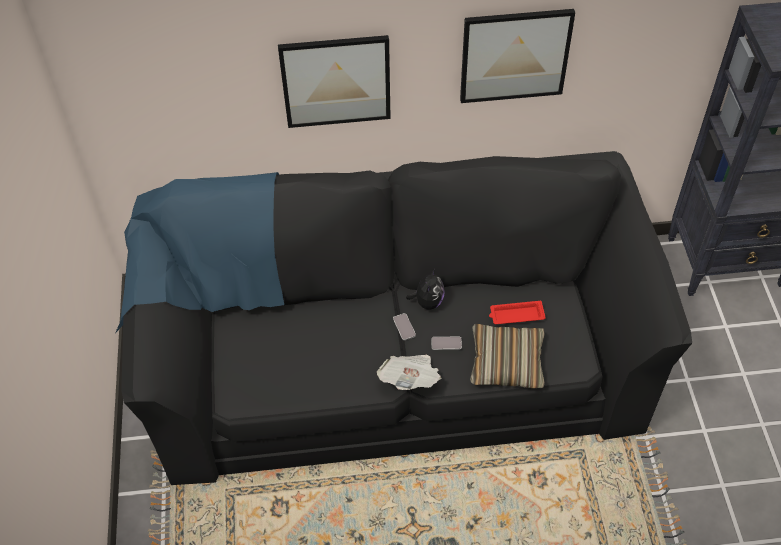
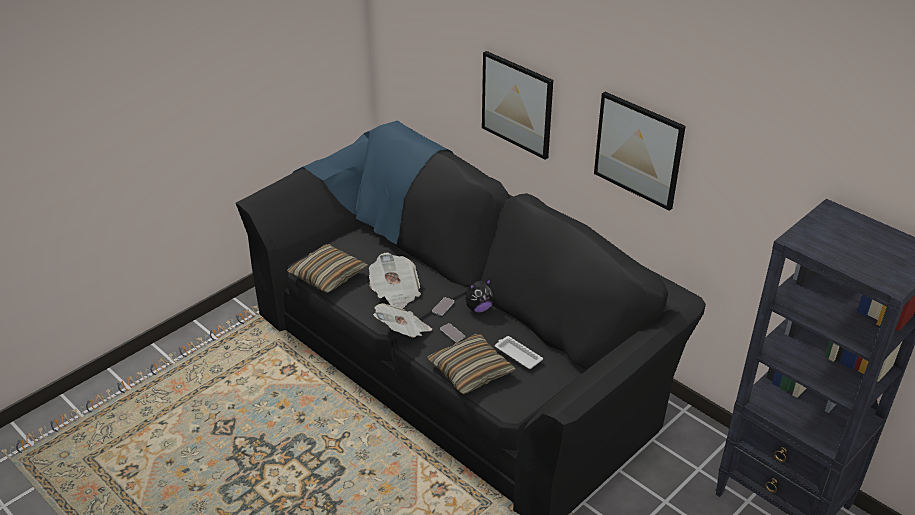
camera: 50 degrees right, 15 degrees down
red tray [489,300,546,324] -> white tray [495,336,543,369]
none -> pillow [287,244,368,293]
none -> newspaper [369,253,421,309]

